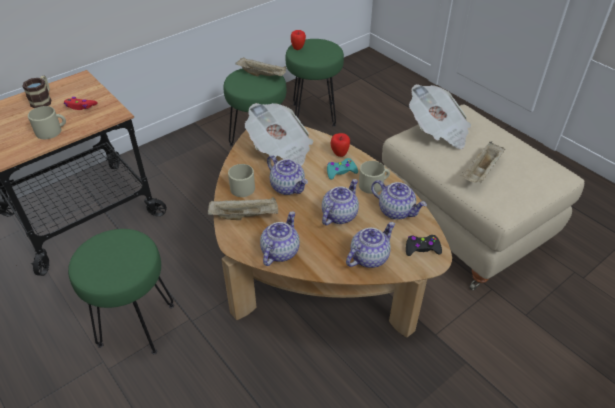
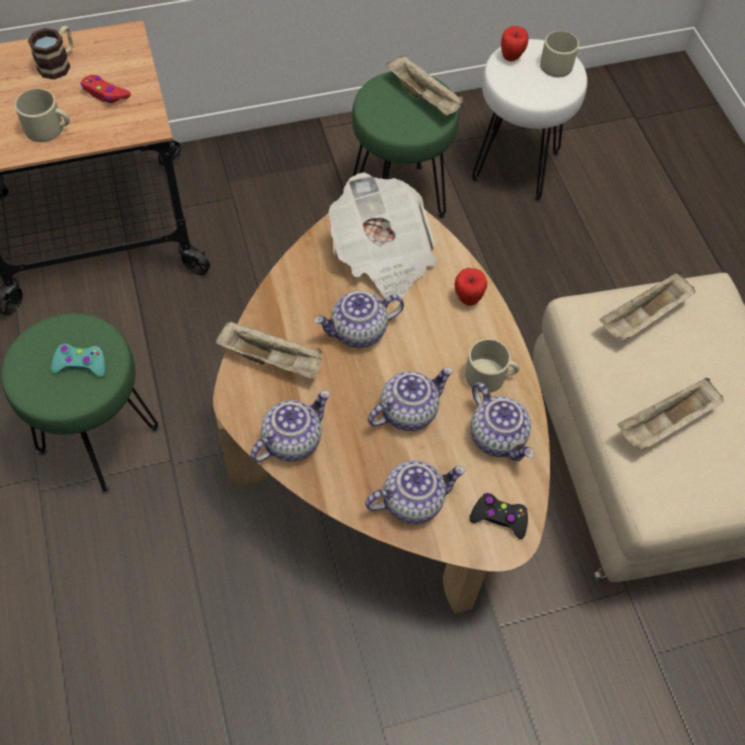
camera: 20 degrees right, 15 degrees up
beige mug [228,164,255,197] -> beige mug moved to [540,31,579,77]
teapot [267,155,308,195] -> teapot turned 90 degrees clockwise [314,291,404,348]
green stool [286,39,344,127] -> white stool [471,39,587,202]
turquoise game controller [327,158,358,180] -> turquoise game controller moved to [51,343,105,377]
newspaper [409,84,471,149] -> beige tray [600,272,695,341]

